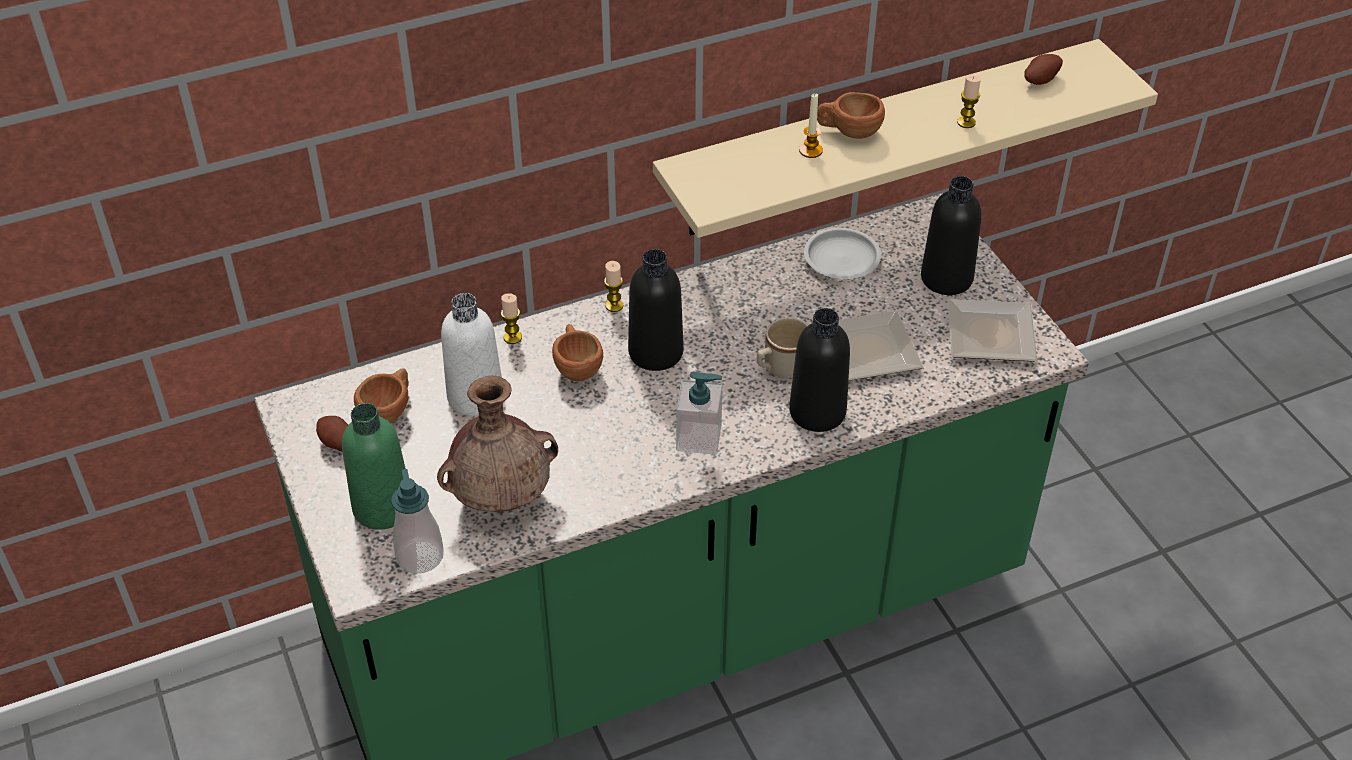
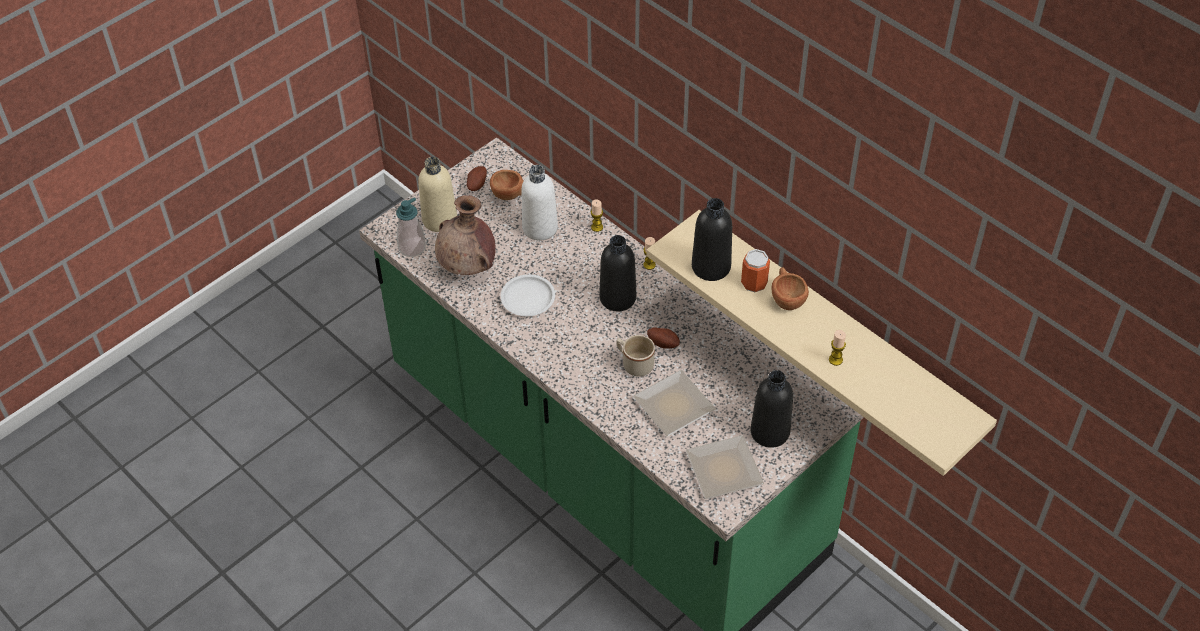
camera: 70 degrees right, 5 degrees up
green bottle [342,403,406,530] -> beige bottle [418,157,457,232]
brown cup [552,324,603,381] -> none
soap dispenser [676,372,723,455] -> none
black bottle [789,308,850,432] -> black bottle moved to [692,198,732,281]
candle [799,93,823,158] -> can [741,249,770,292]
white plate [804,228,881,279] -> white plate moved to [501,274,555,316]
potato [1024,54,1063,85] -> potato moved to [647,327,680,349]

